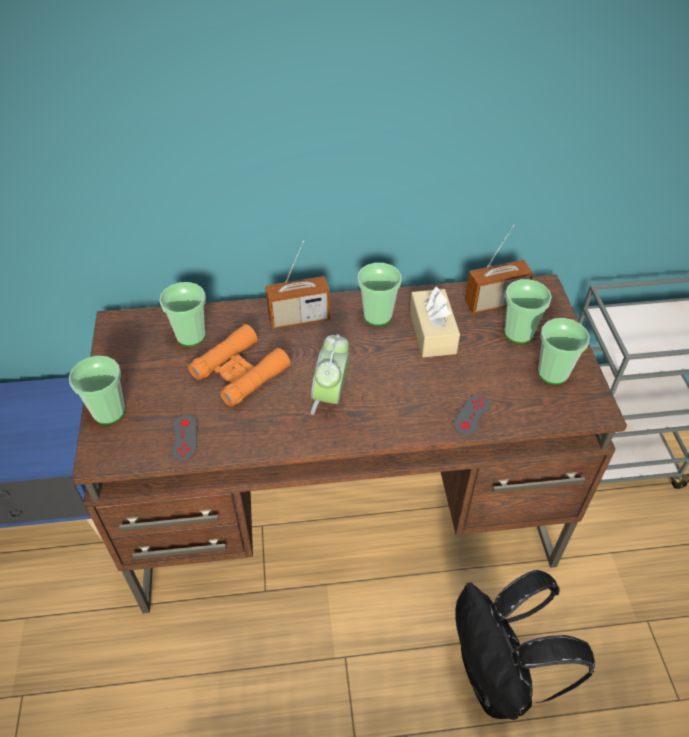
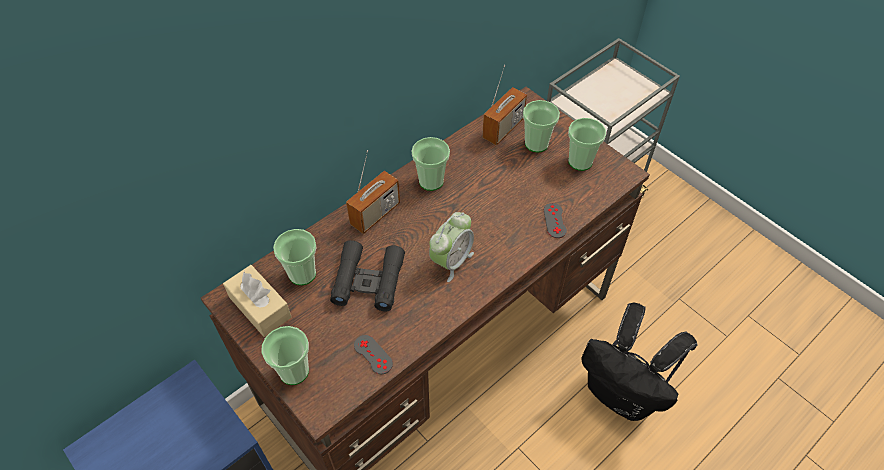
camera: 35 degrees left, 5 degrees up
orange binoculars [188,324,291,407] -> black binoculars [330,240,405,311]
alarm clock [311,334,349,415] -> alarm clock turned 120 degrees counterclockwise [429,212,474,282]
beige tissue box [410,286,460,357] -> beige tissue box moved to [223,265,291,337]

